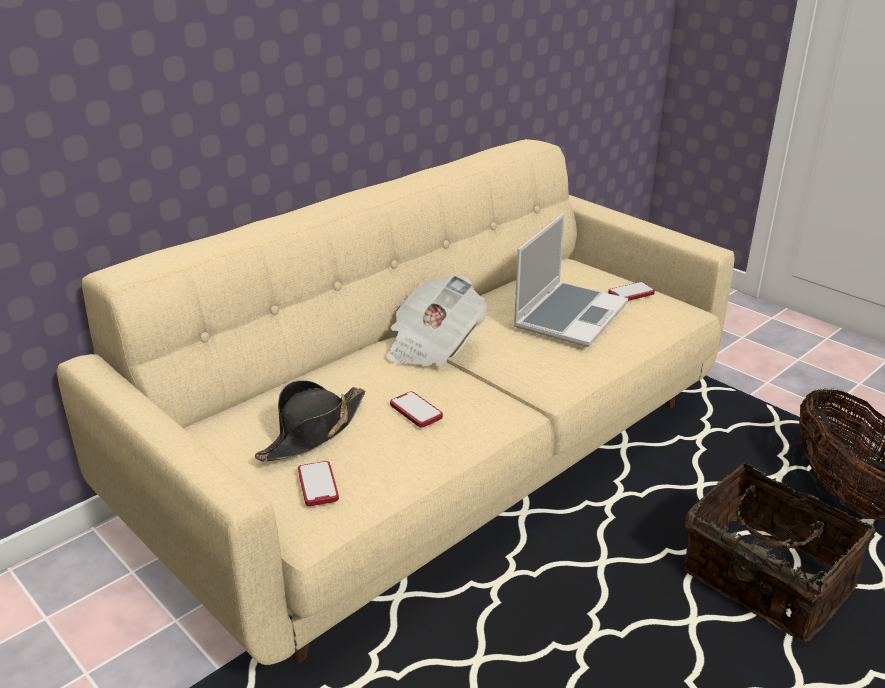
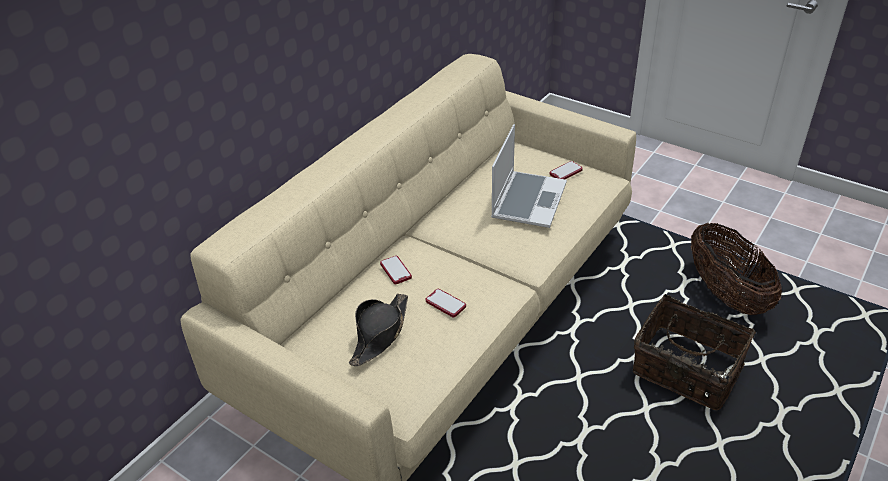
camera: 10 degrees left, 10 degrees up
phone [298,461,339,506] -> phone moved to [380,256,412,284]
newspaper [387,275,487,367] -> none

